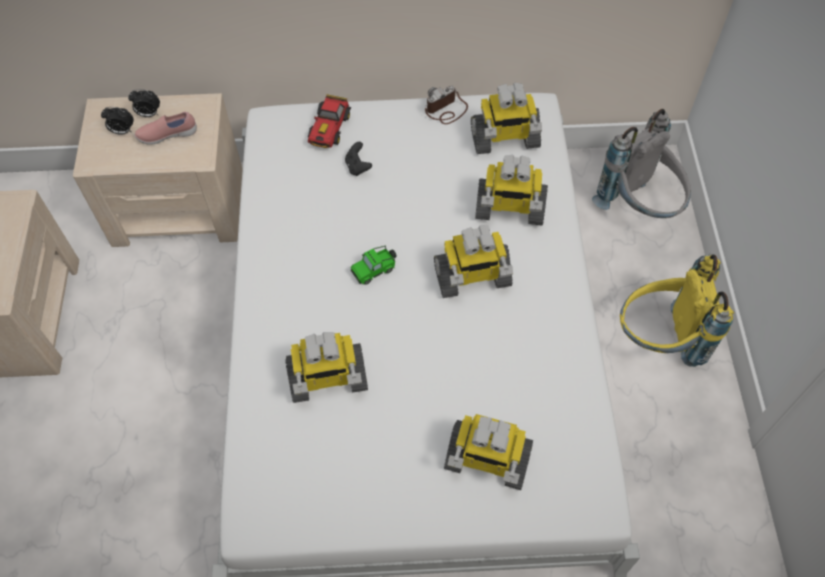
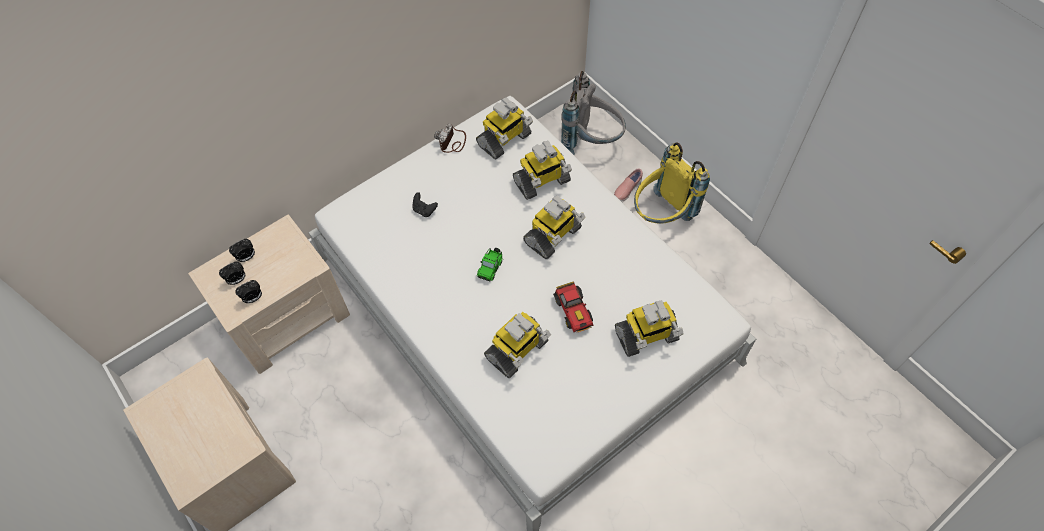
camera: 35 degrees left, 0 degrees up
pink shoe [134,112,197,145] -> pink shoe moved to [614,168,643,202]
toy car [308,94,352,148] -> toy car moved to [553,281,594,332]
none -> alarm clock [235,280,262,303]

